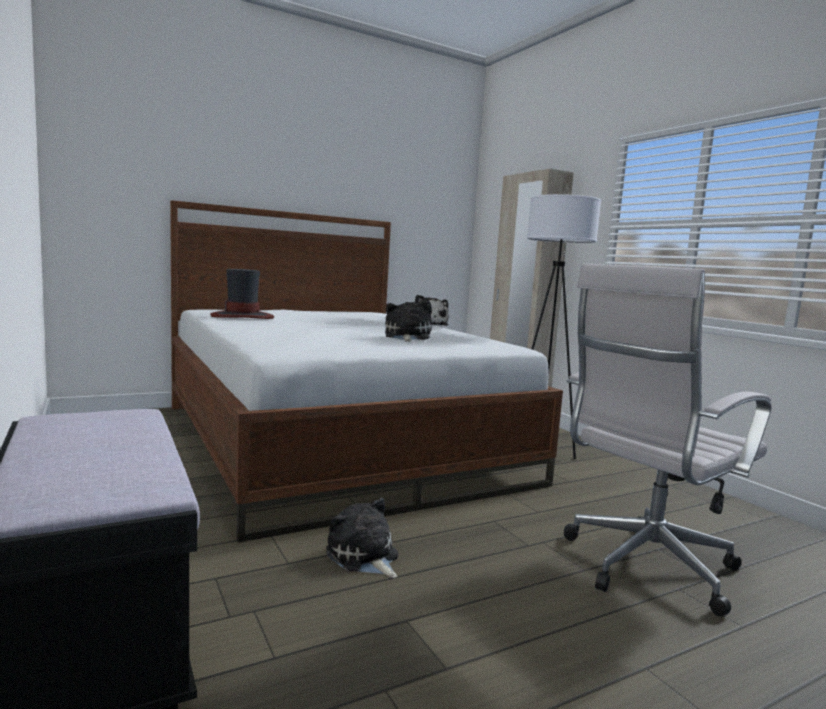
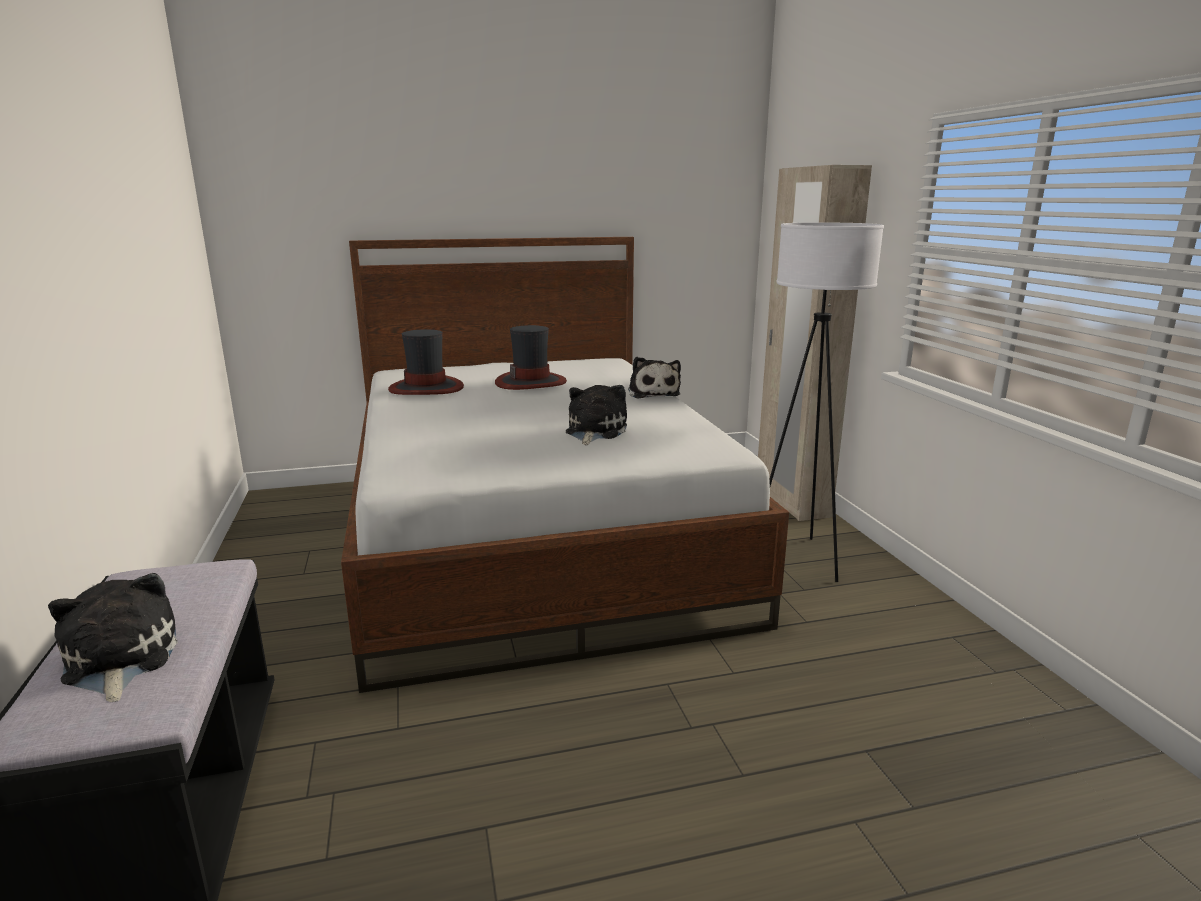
camera: 15 degrees right, 10 degrees up
plush toy [326,498,398,578] -> plush toy moved to [48,573,178,702]
white office chair [564,263,771,616] -> none
none -> hat [495,325,567,390]

